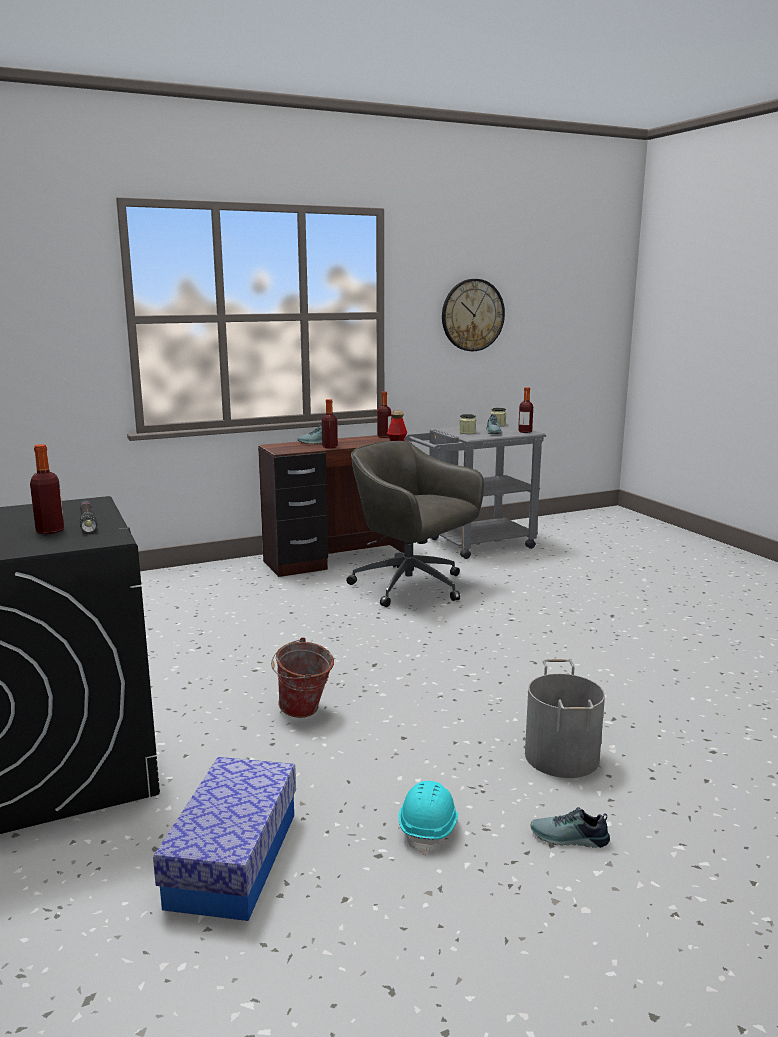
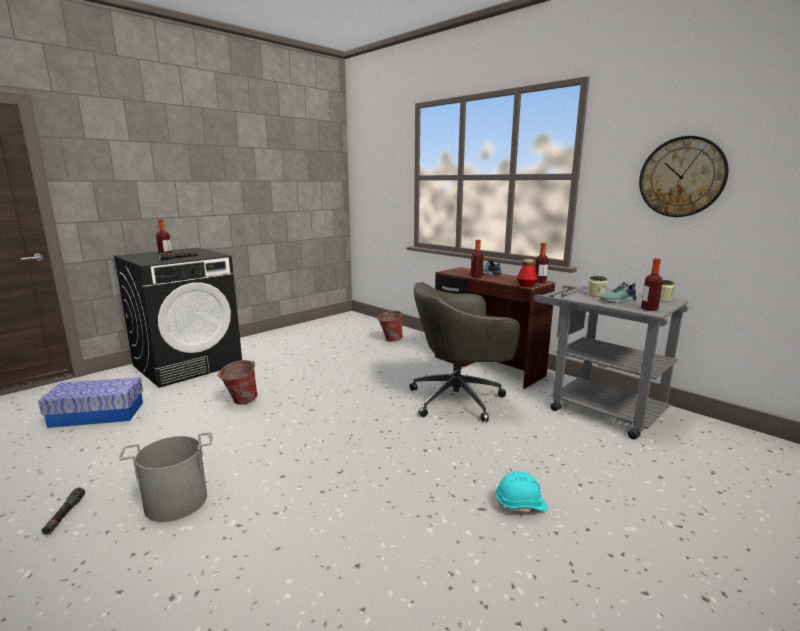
camera: 70 degrees right, 0 degrees up
grey office chair [346,441,484,607] -> grey office chair turned 120 degrees counterclockwise [410,282,520,422]
turquoise hard hat [398,781,458,855] -> turquoise hard hat moved to [495,471,548,512]
shoe [531,807,610,848] -> black flashlight [41,487,85,535]
none -> bucket [377,310,403,342]

